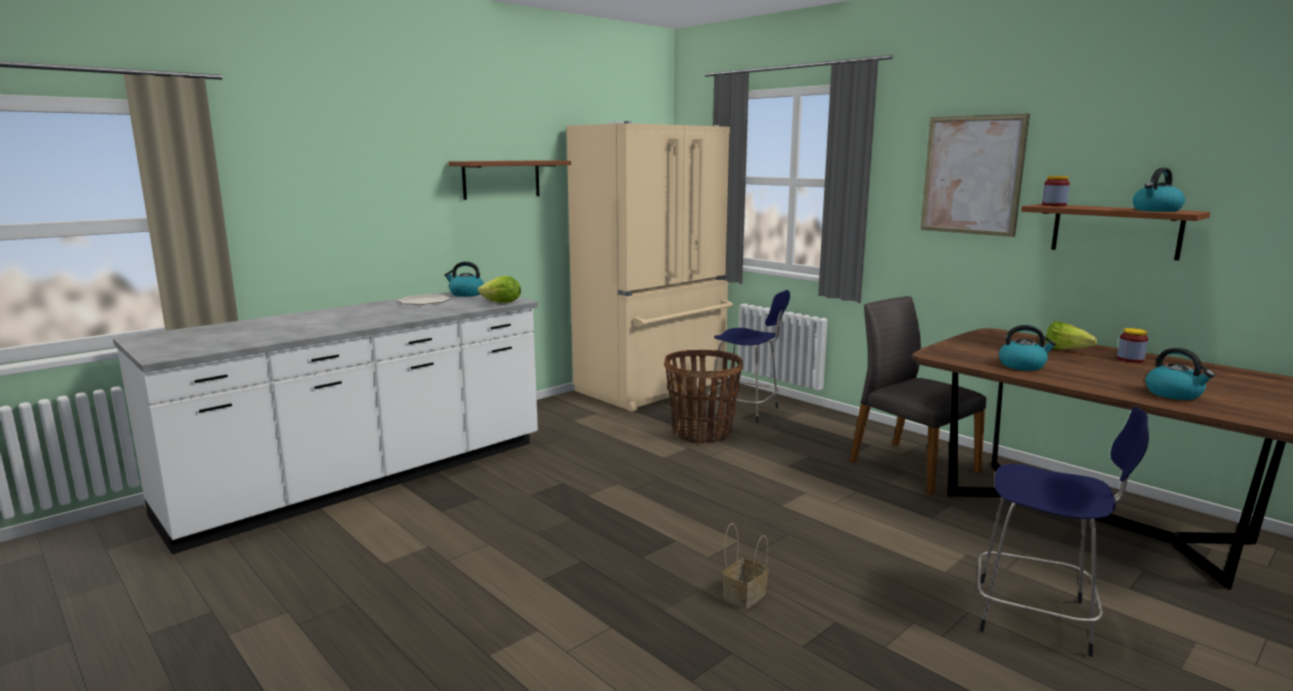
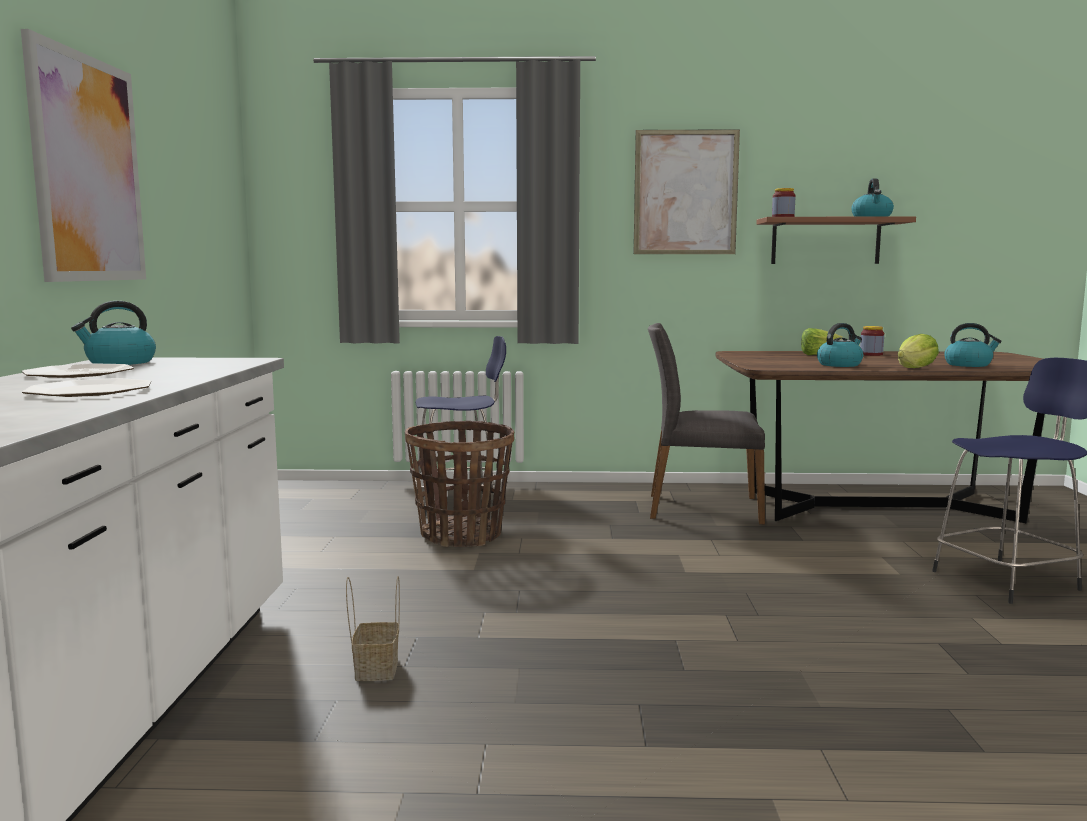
camera: 45 degrees left, 5 degrees down
brown shelf [449,160,571,200] -> picture [21,29,146,282]
lettuce [478,276,521,303] -> lettuce moved to [898,334,939,368]
beige fridge [566,121,733,411] -> none
basket [722,523,768,609] -> basket moved to [346,576,400,681]
none -> plate [22,378,151,397]

